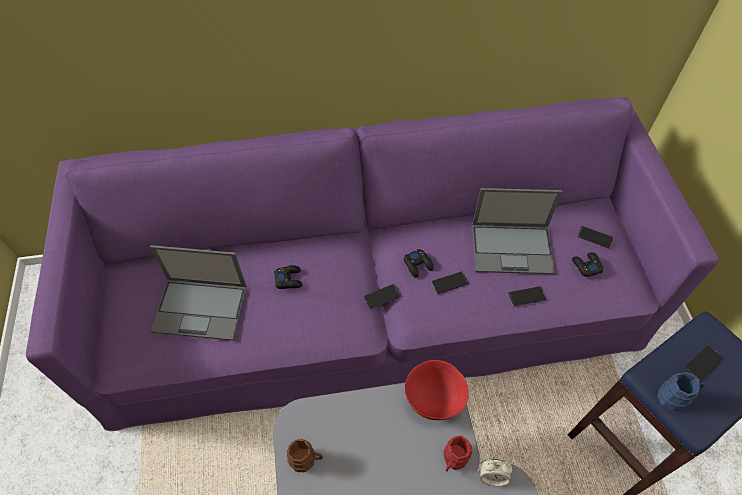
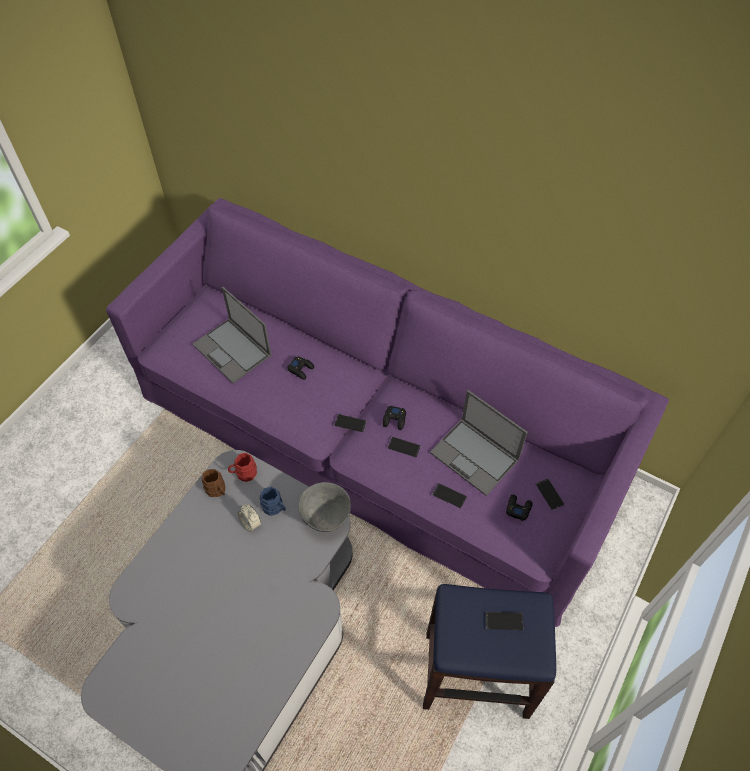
camera: 40 degrees right, 0 degrees up
red bowl [405,360,469,420] -> grey bowl [299,482,351,532]
red mug [444,435,472,471] -> red mug moved to [228,453,257,482]
alarm clock [480,459,512,487] -> alarm clock moved to [238,504,261,532]
blue mug [657,372,705,411] -> blue mug moved to [260,487,286,516]

